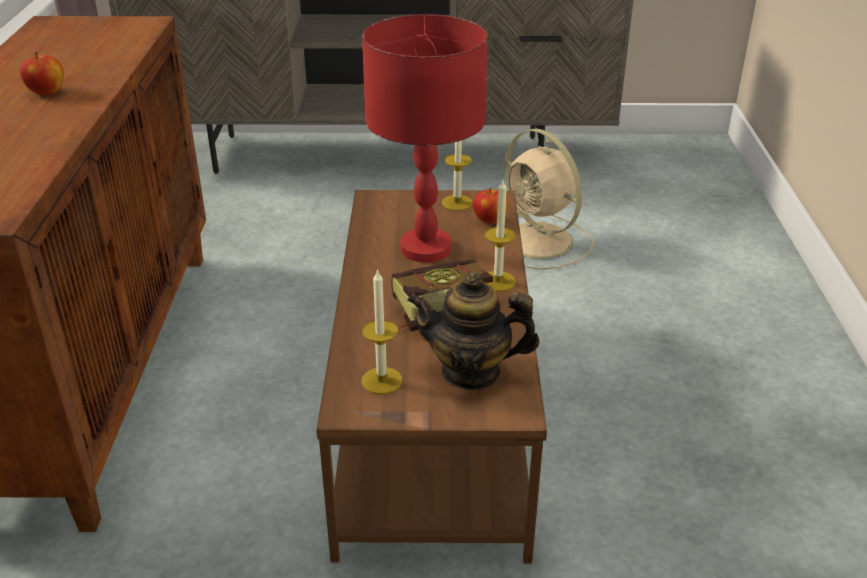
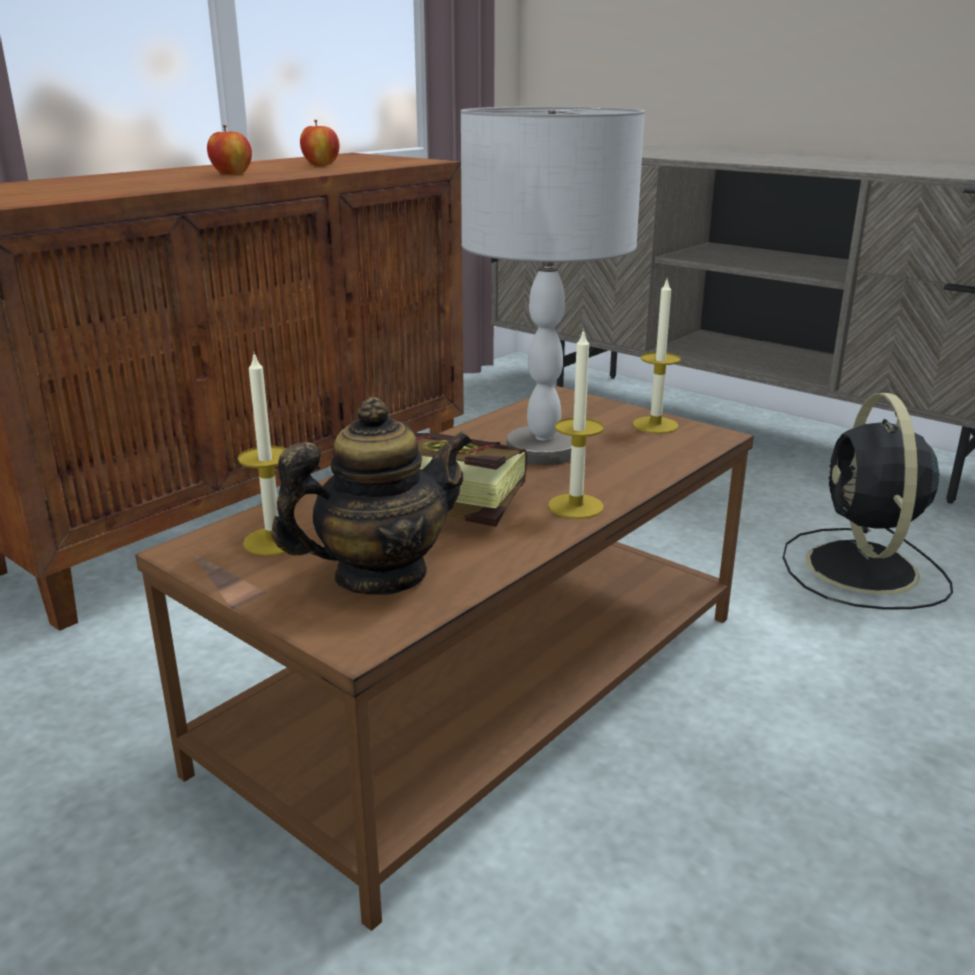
camera: 40 degrees right, 10 degrees down
red table lamp [362,14,488,263] -> grey table lamp [460,106,645,465]
teapot [407,272,539,390] -> teapot turned 105 degrees clockwise [271,397,472,595]
apple [473,188,508,224] -> apple moved to [300,120,339,165]
beige fan [505,129,594,269] -> black fan [783,393,953,610]

